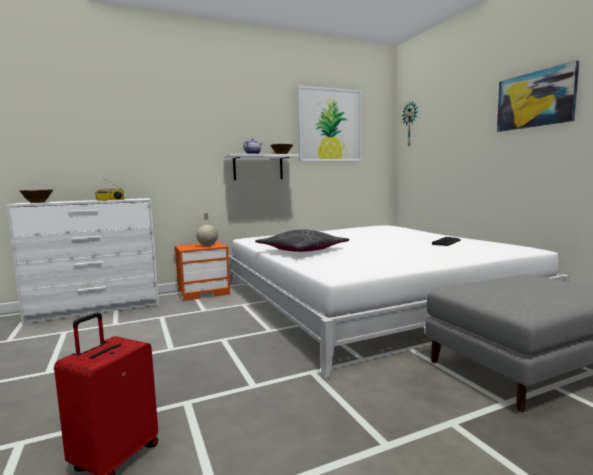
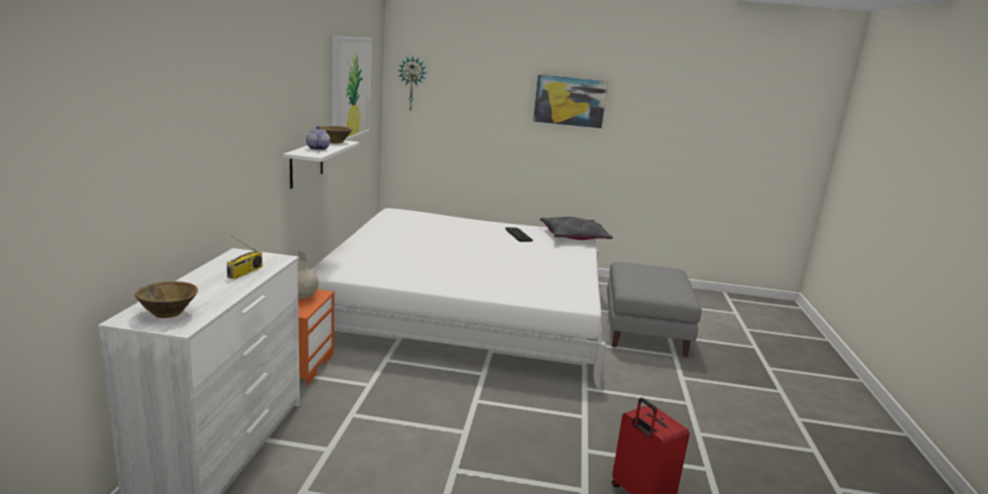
camera: 60 degrees left, 10 degrees up
grey pillow [255,229,349,252] -> grey pillow moved to [540,217,613,240]

